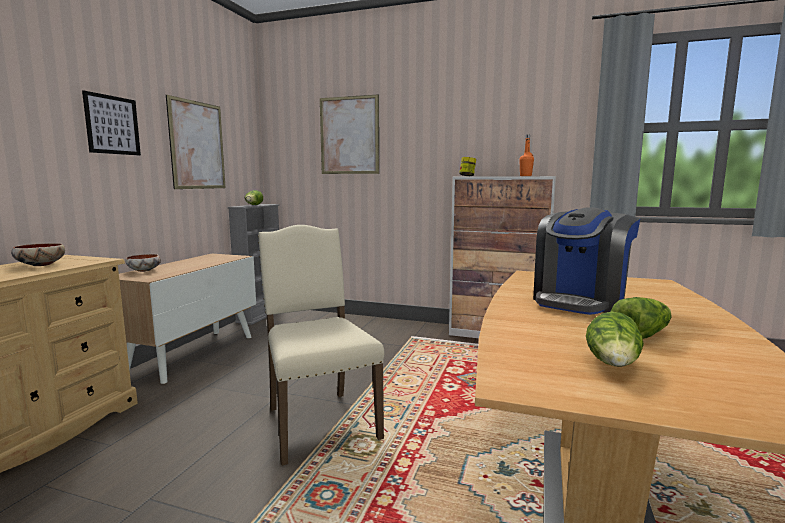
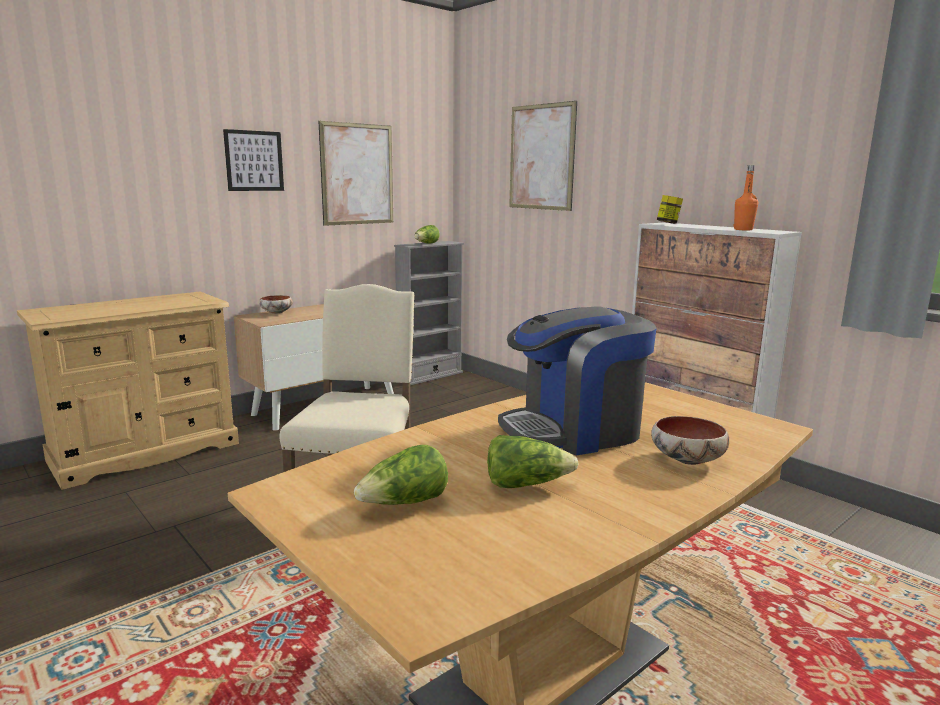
camera: 30 degrees right, 5 degrees up
bowl [11,243,65,266] -> bowl moved to [651,416,729,465]

